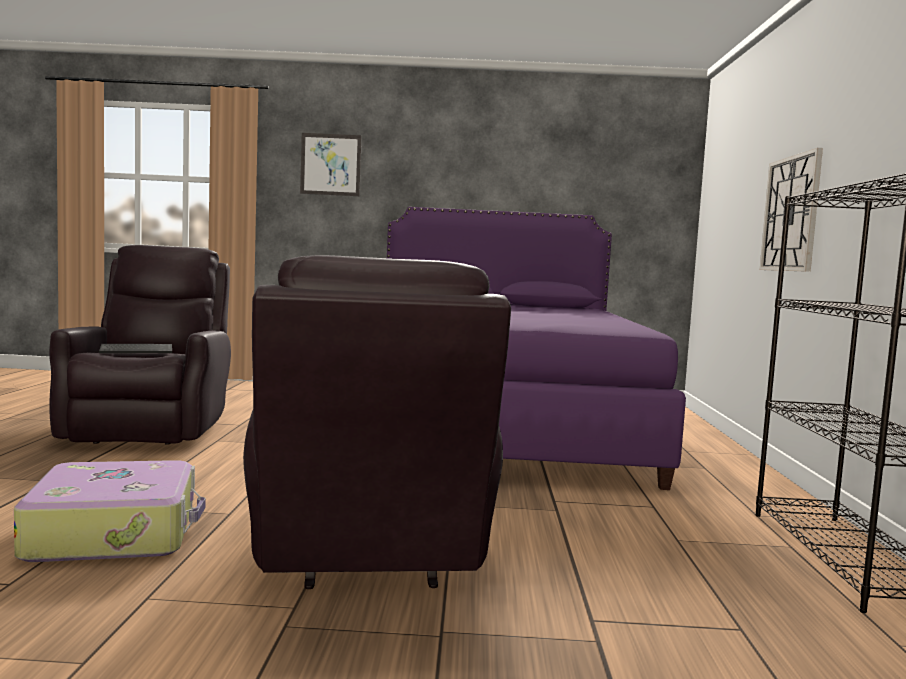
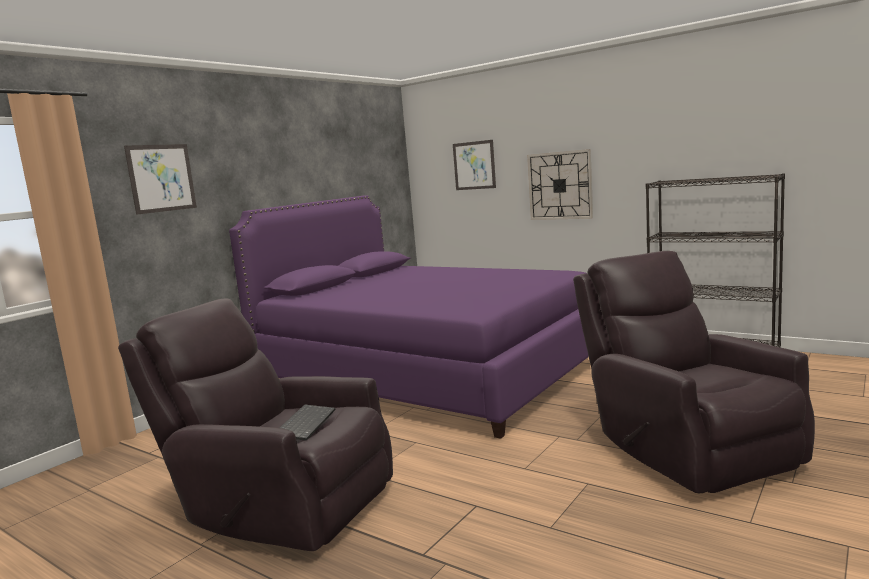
camera: 55 degrees left, 5 degrees up
suitcase [14,460,206,562] -> none
brown armchair [243,255,511,589] -> brown armchair turned 135 degrees counterclockwise [573,251,815,493]
none -> picture [453,140,496,190]

